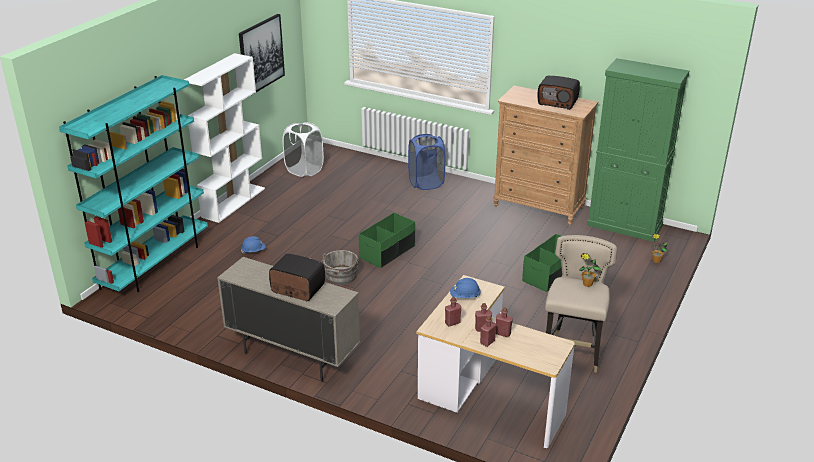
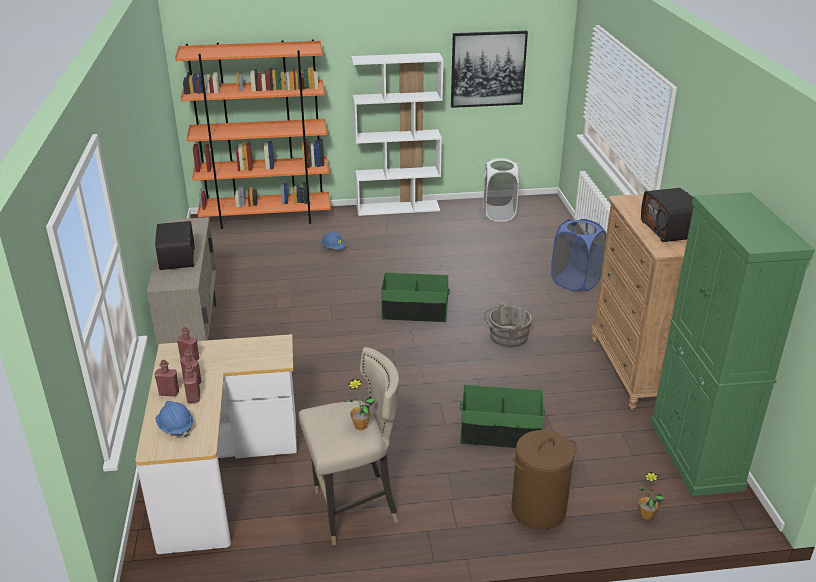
camera: 55 degrees right, 0 degrees up
turquoise bookcase [59,75,208,292] -> orange bookcase [175,39,331,229]
grey bucket [321,250,359,285] -> grey bucket moved to [484,303,532,347]
blue hard hat [450,278,481,298] -> blue hard hat moved to [155,401,193,438]
none -> brown laundry basket [511,430,577,529]

